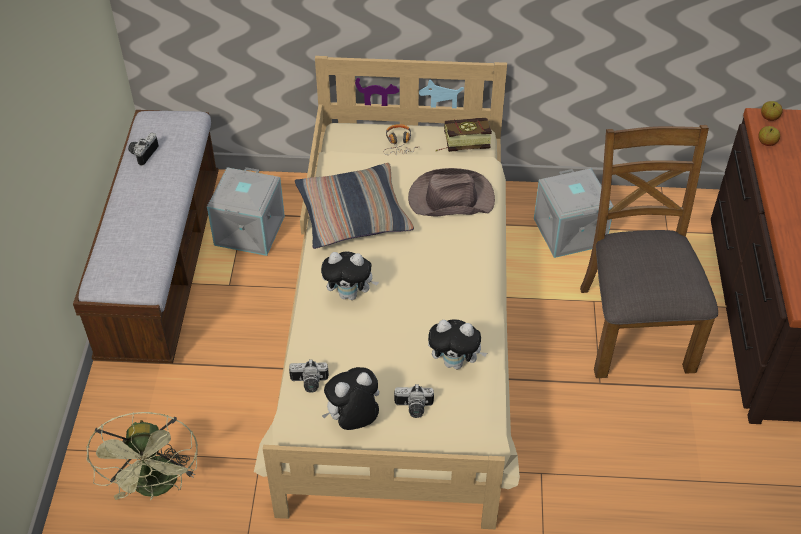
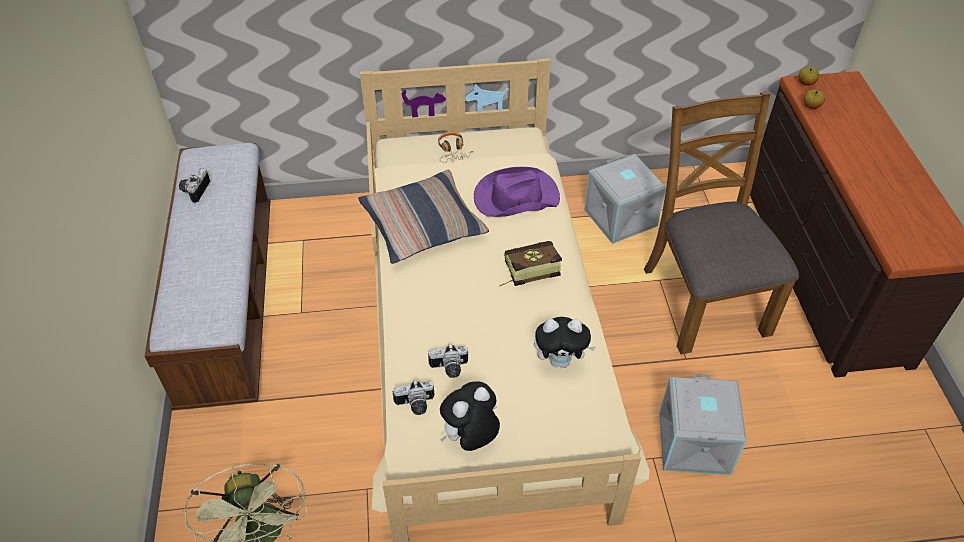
camera: 10 degrees left, 0 degrees up
grey storage box [207,167,285,256] -> grey storage box moved to [659,374,747,475]
plush toy [321,252,379,300] -> none
camera [394,384,434,418] -> camera moved to [428,343,468,378]
brown hat [408,168,495,217] -> purple hat [474,167,560,217]
book [436,118,492,152] -> book moved to [499,241,562,286]

